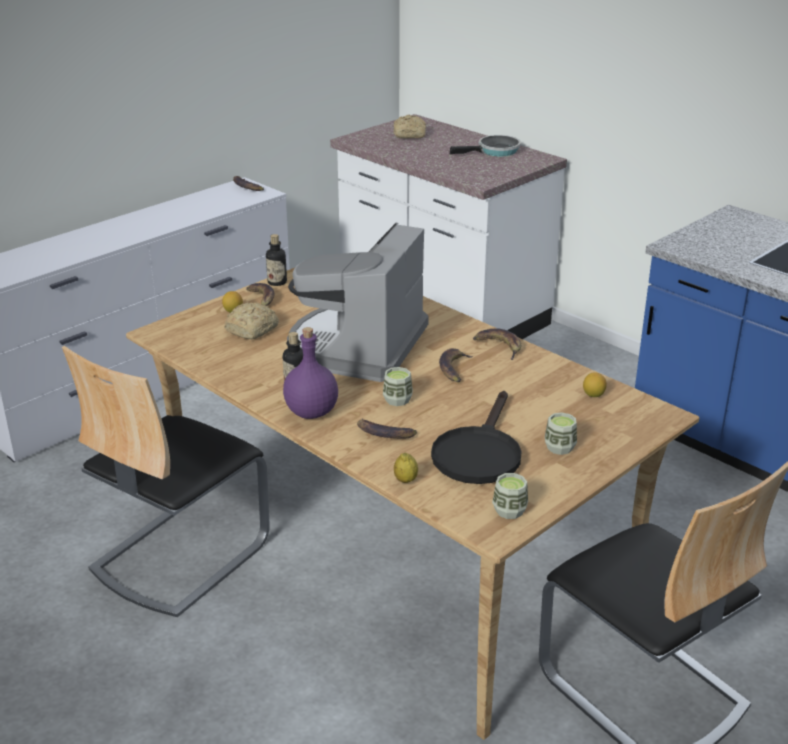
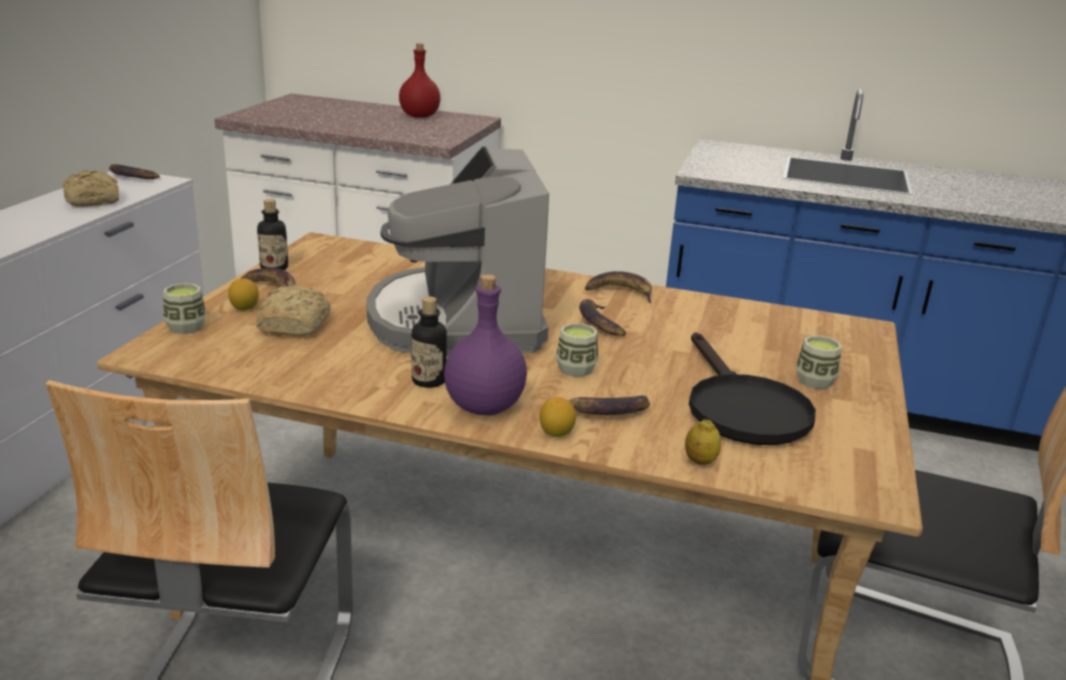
camera: 30 degrees left, 5 degrees down
bread [394,115,426,139] -> bread moved to [62,170,119,207]
frying pan [450,135,521,156] -> red bottle [399,44,440,118]
cup [492,473,528,519] -> cup moved to [163,283,206,334]
lemon [583,372,607,397] -> lemon moved to [540,397,576,437]

